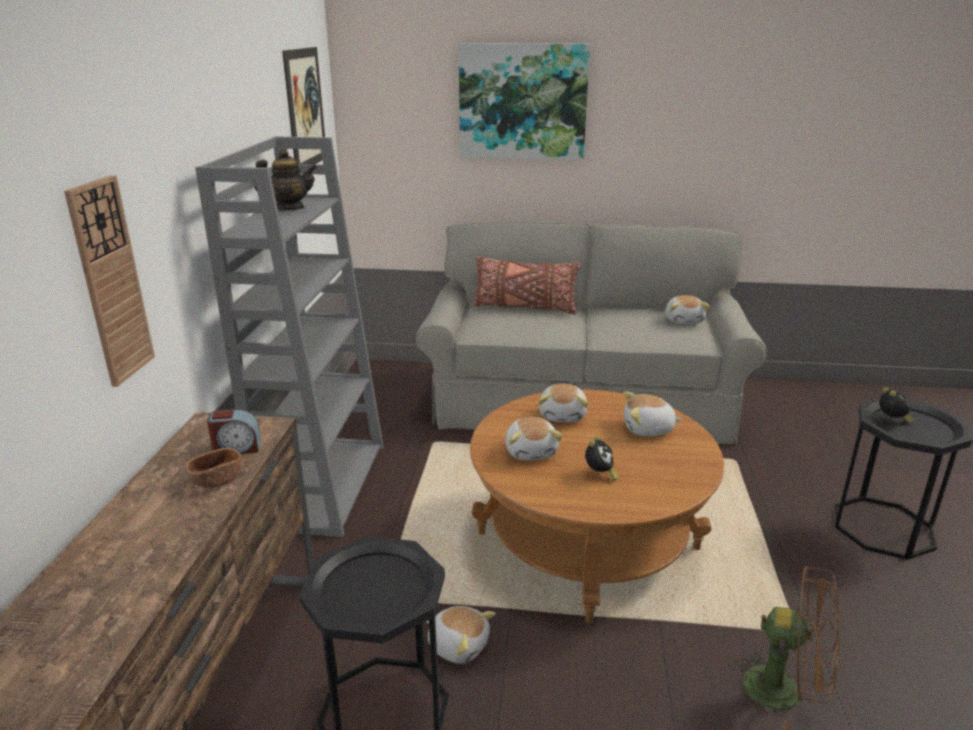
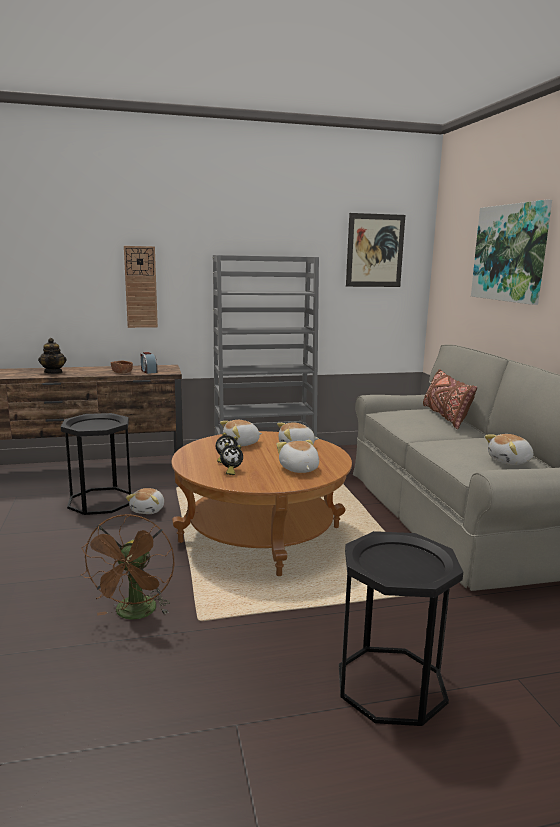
camera: 70 degrees right, 10 degrees down
teapot [255,149,317,210] -> teapot moved to [38,338,66,374]
alarm clock [880,387,914,423] -> alarm clock moved to [220,443,243,475]

